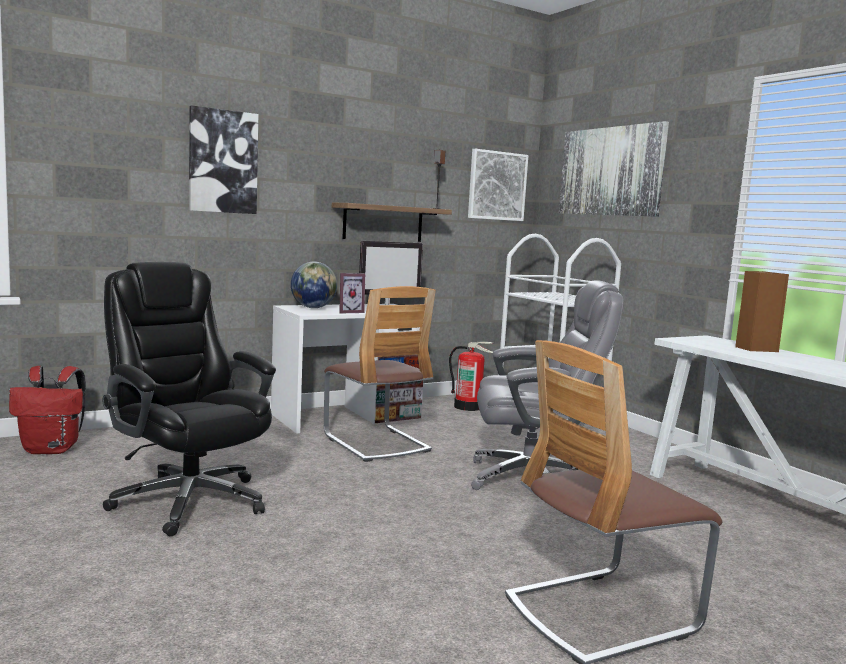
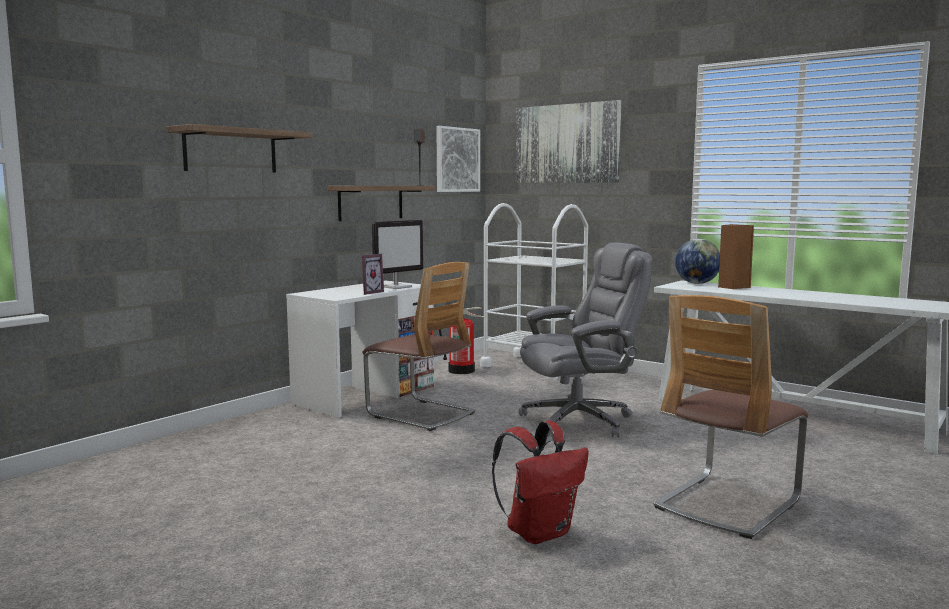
camera: 20 degrees left, 0 degrees up
red backpack [9,366,86,454] -> red backpack moved to [492,421,589,544]
black office chair [103,262,276,537] -> none
picture [189,105,258,214] -> shelf [166,124,312,173]
globe [291,262,337,308] -> globe moved to [675,239,720,284]

